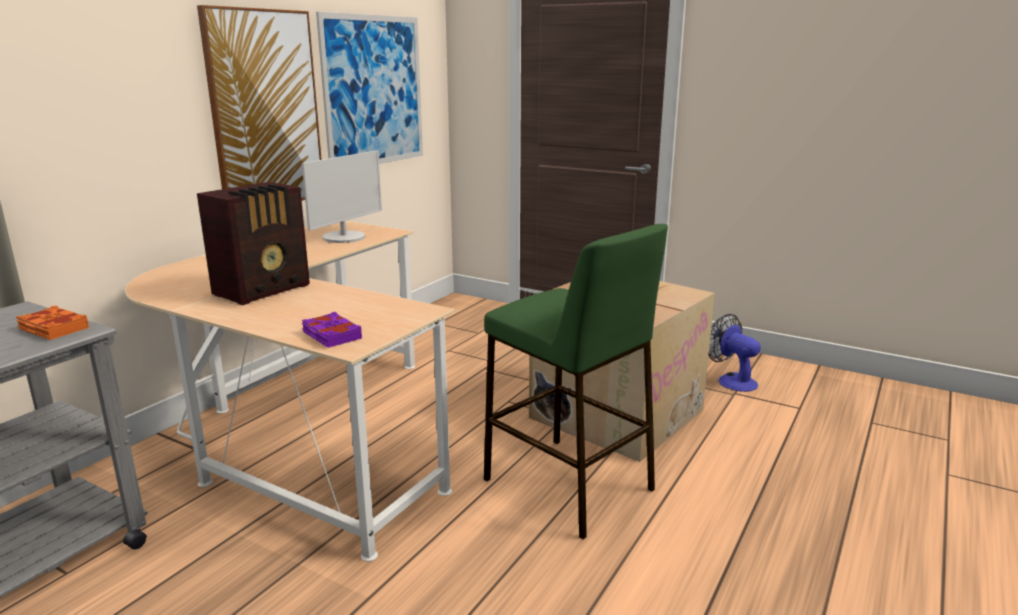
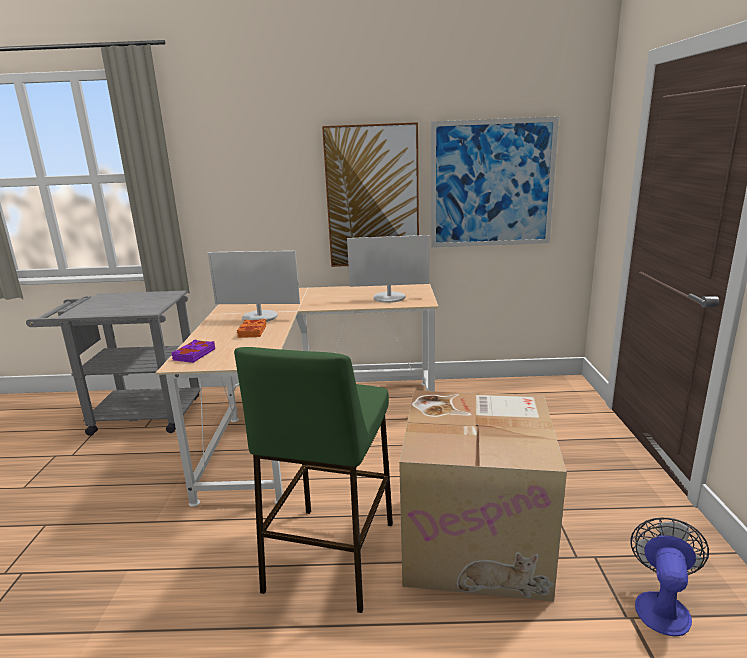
camera: 60 degrees right, 0 degrees up
orange book [16,306,89,340] -> orange book moved to [237,319,267,338]
radio [197,182,310,305] -> monitor [208,251,300,322]

